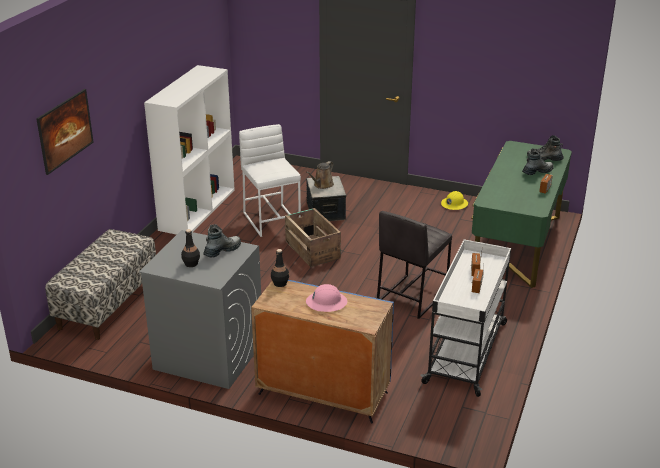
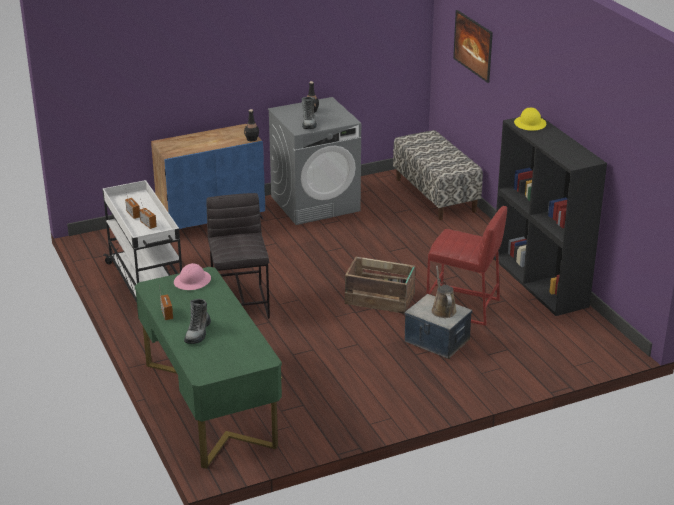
camera: 135 degrees right, 0 degrees up
white bookcase [144,65,235,235] -> black bookcase [494,117,607,316]
white stool [239,124,301,237] -> red stool [426,206,507,326]
pink hard hat [306,284,347,312] -> pink hard hat moved to [174,263,211,290]
yellow hard hat [441,191,468,210] -> yellow hard hat moved to [514,107,546,131]
boot [527,135,564,161] -> none

